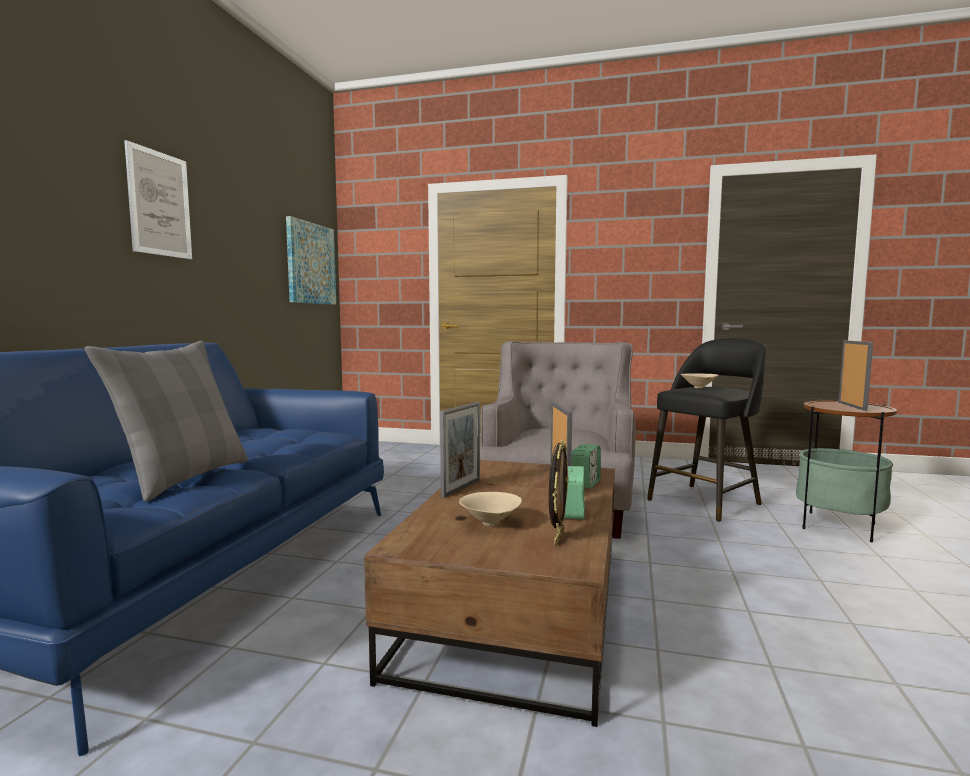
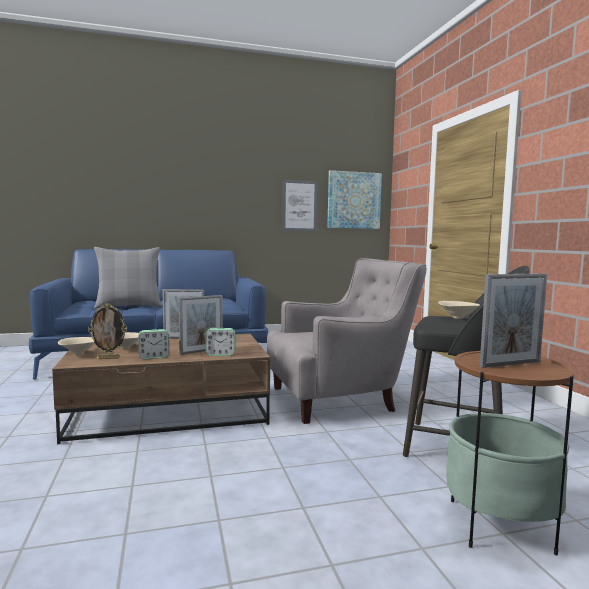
camera: 60 degrees right, 0 degrees up
picture [124,140,192,259] -> picture moved to [282,180,317,231]
none -> beige bowl [58,337,95,355]

